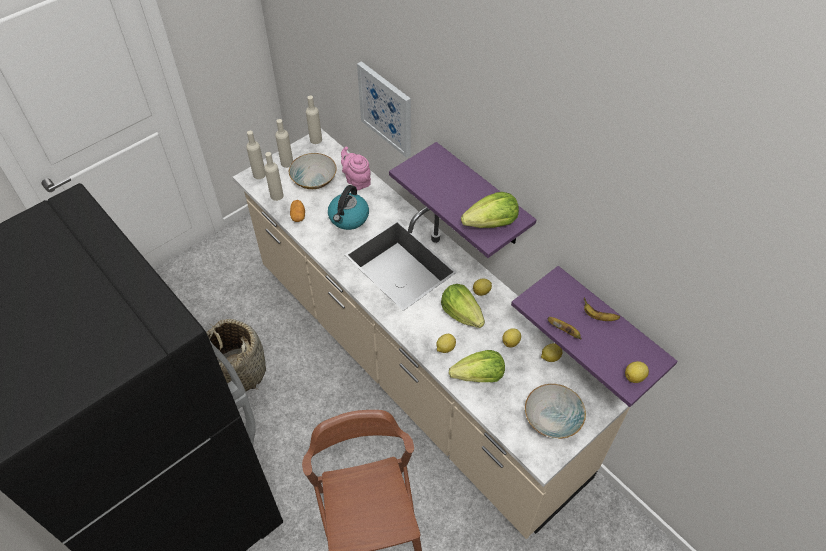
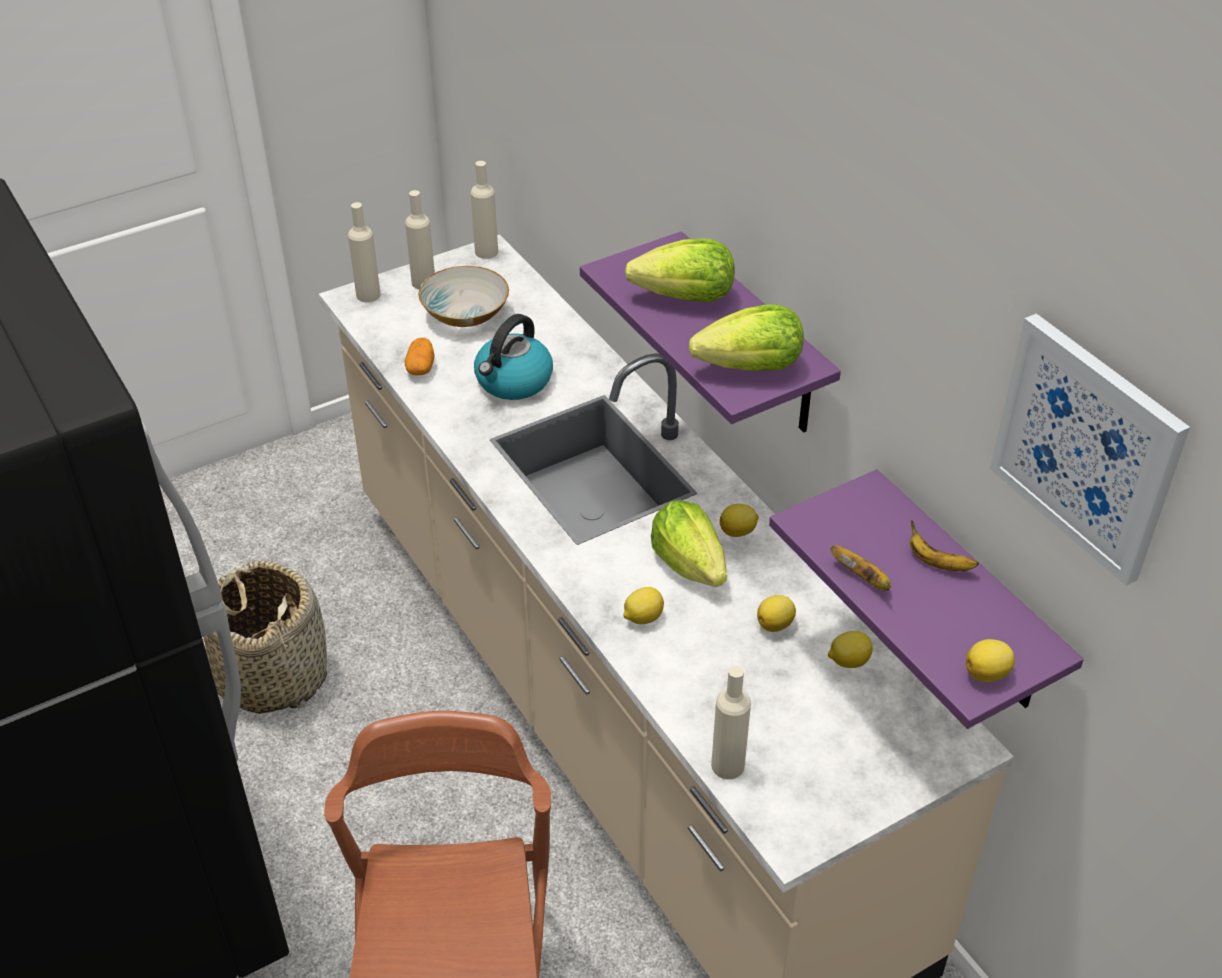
camera: 10 degrees right, 10 degrees down
beige bottle [264,152,284,201] -> beige bottle moved to [711,666,751,779]
pink teapot [341,146,371,190] -> none
picture [357,61,411,158] -> picture moved to [990,314,1190,586]
lettuce [449,350,505,382] -> lettuce moved to [625,239,734,302]
bowl [525,384,586,439] -> none

